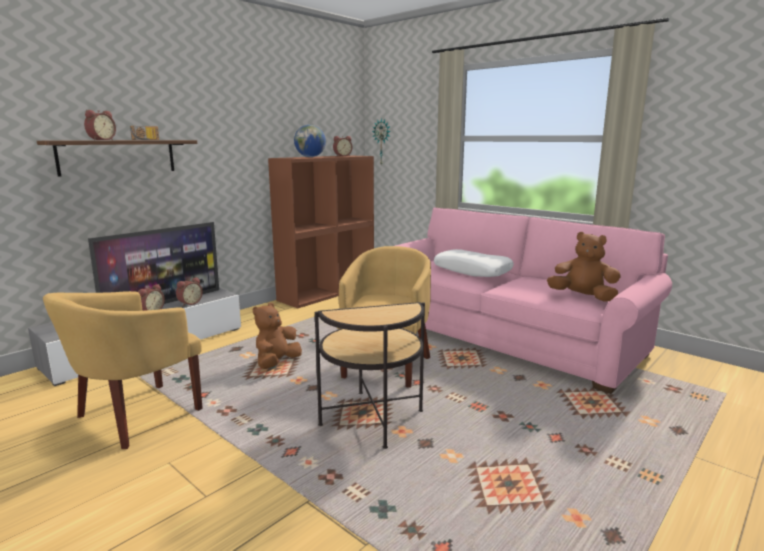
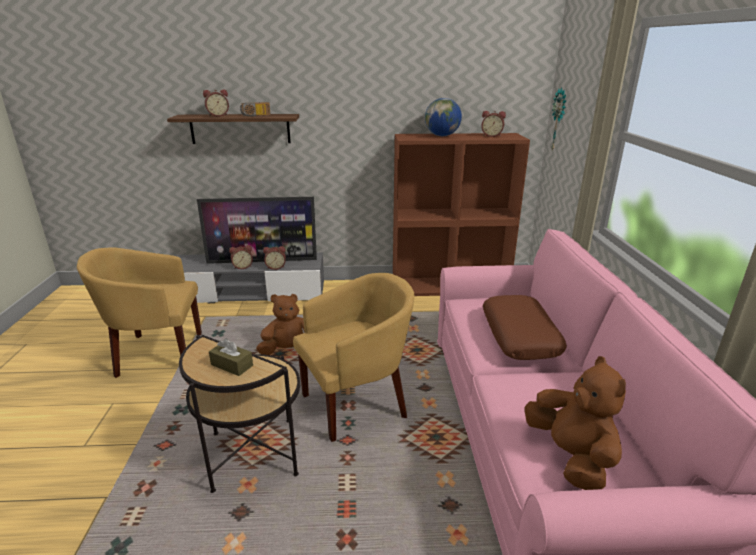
camera: 45 degrees right, 10 degrees up
white pillow [434,249,514,277] -> brown pillow [483,295,567,360]
none -> brown tissue box [209,338,253,376]

